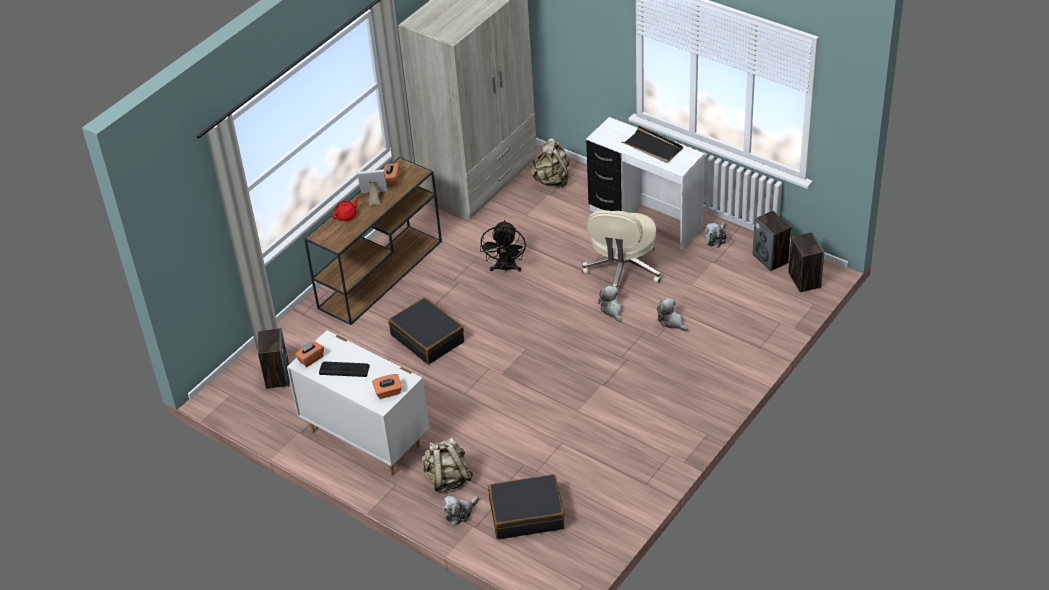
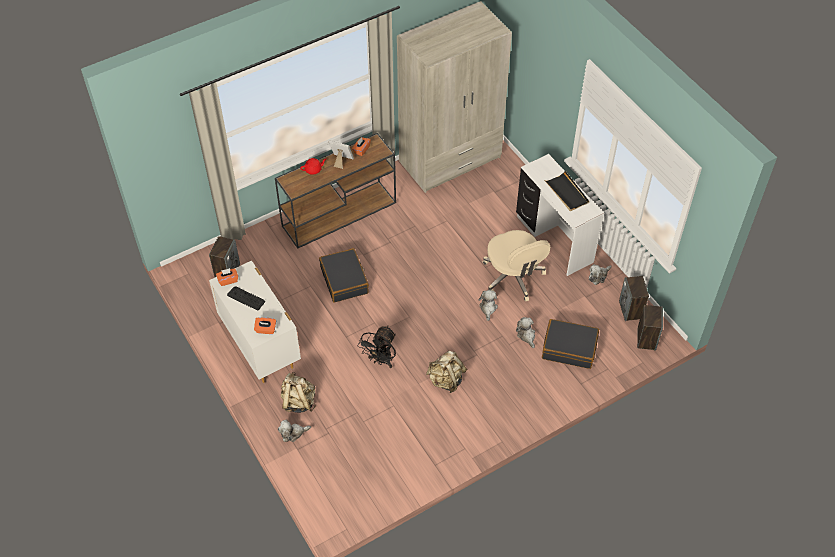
camera: 20 degrees right, 10 degrees up
black fan [480,220,526,273] -> black fan moved to [357,326,396,368]
black suitcase [488,474,564,539] -> black suitcase moved to [542,319,599,369]
beige backpack [531,138,570,187] -> beige backpack moved to [426,351,467,393]
beige office chair [582,210,661,296] -> beige office chair turned 60 degrees counterclockwise [483,230,550,301]

